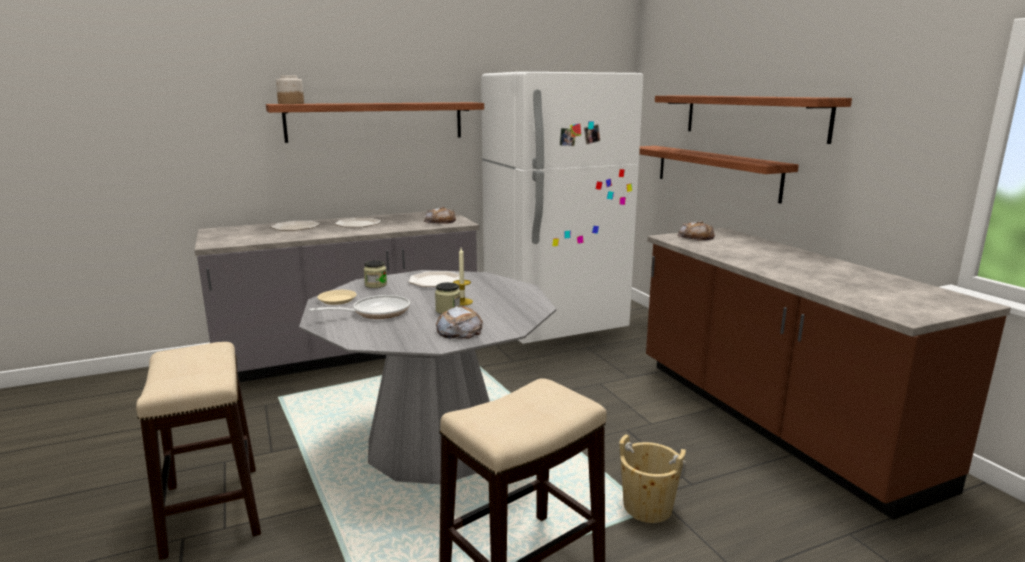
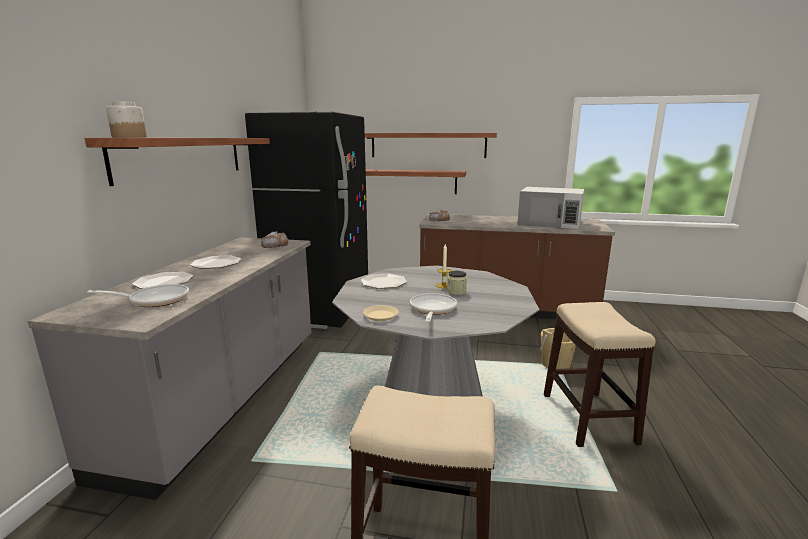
camera: 55 degrees left, 0 degrees up
jar [364,260,387,288] -> none
bread [436,306,483,339] -> none
white fridge [481,72,644,344] -> black fridge [245,111,368,329]
none -> frying pan [87,284,189,307]
none -> white microwave [517,187,584,229]

